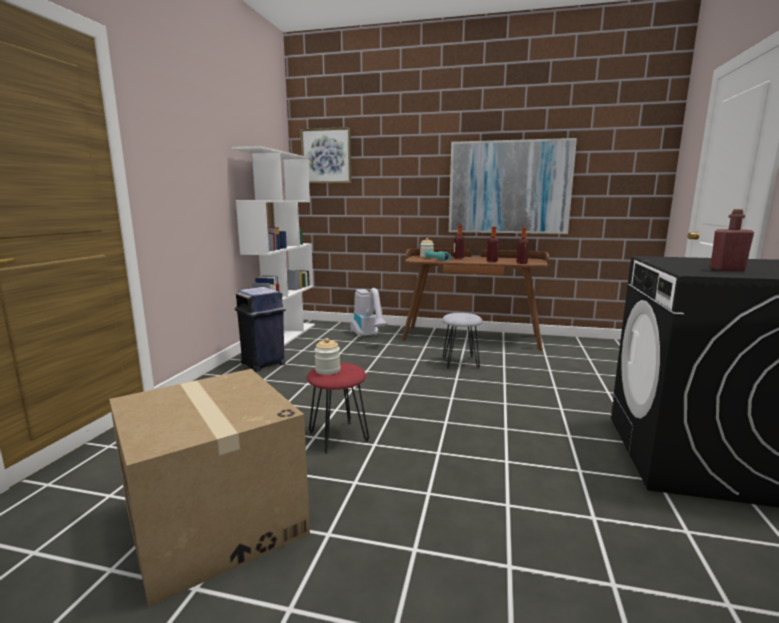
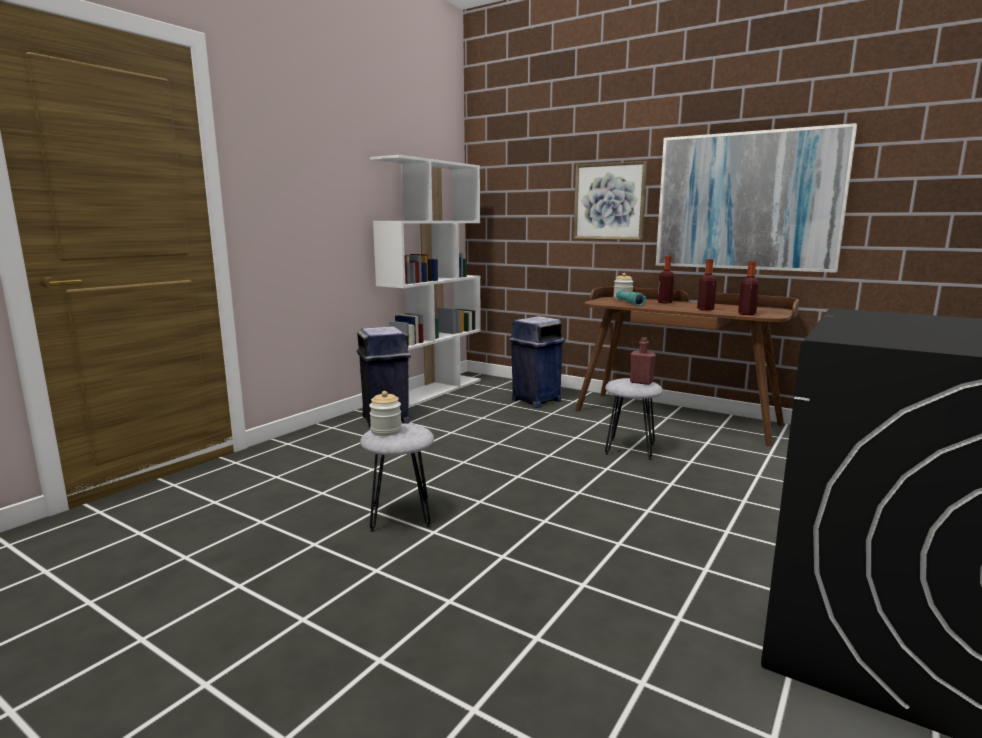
camera: 20 degrees right, 0 degrees up
cardboard box [109,369,310,607] -> none
picture [300,127,352,183] -> picture moved to [574,161,647,240]
red stool [307,363,369,454] -> grey stool [360,423,434,532]
vacuum cleaner [350,288,388,337] -> blue trash can [509,316,565,408]
red bottle [710,209,754,271] -> red bottle moved to [630,337,656,385]

